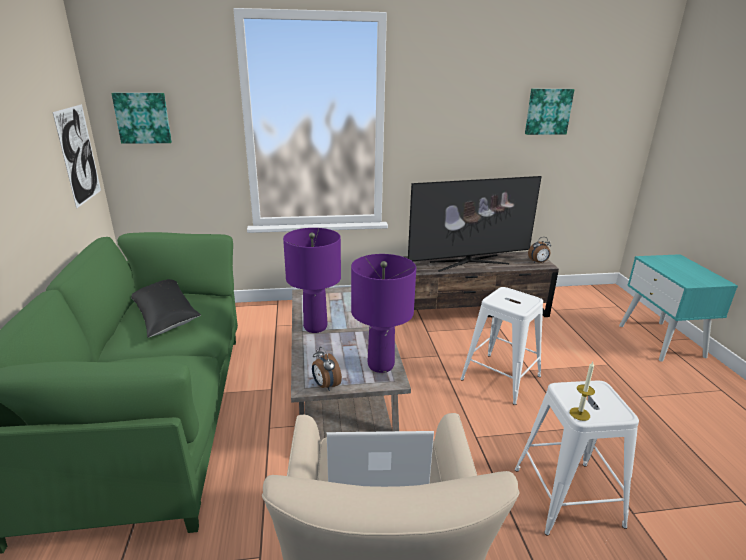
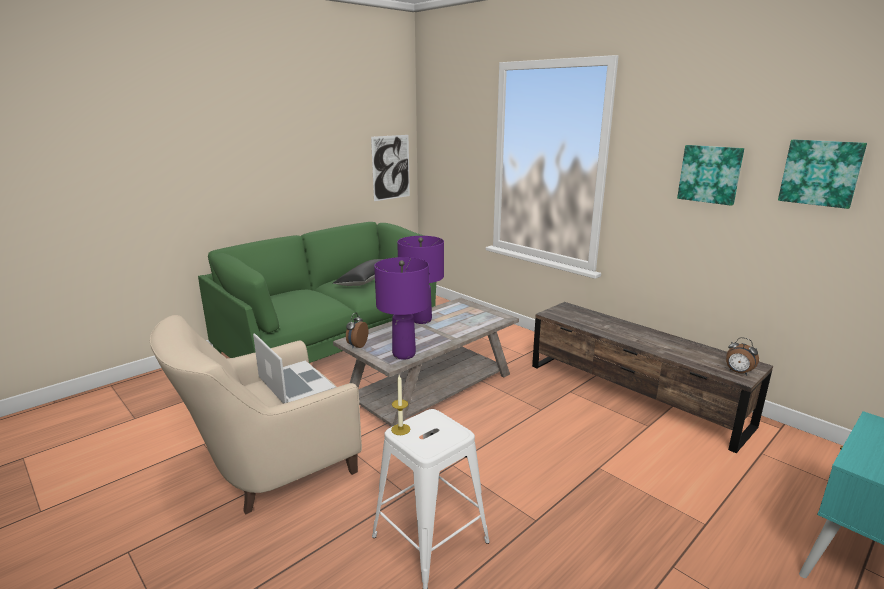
camera: 55 degrees right, 5 degrees down
picture [111,93,172,144] -> picture moved to [677,145,744,206]
television [408,176,542,272] -> none
white stool [460,287,543,405] -> none

